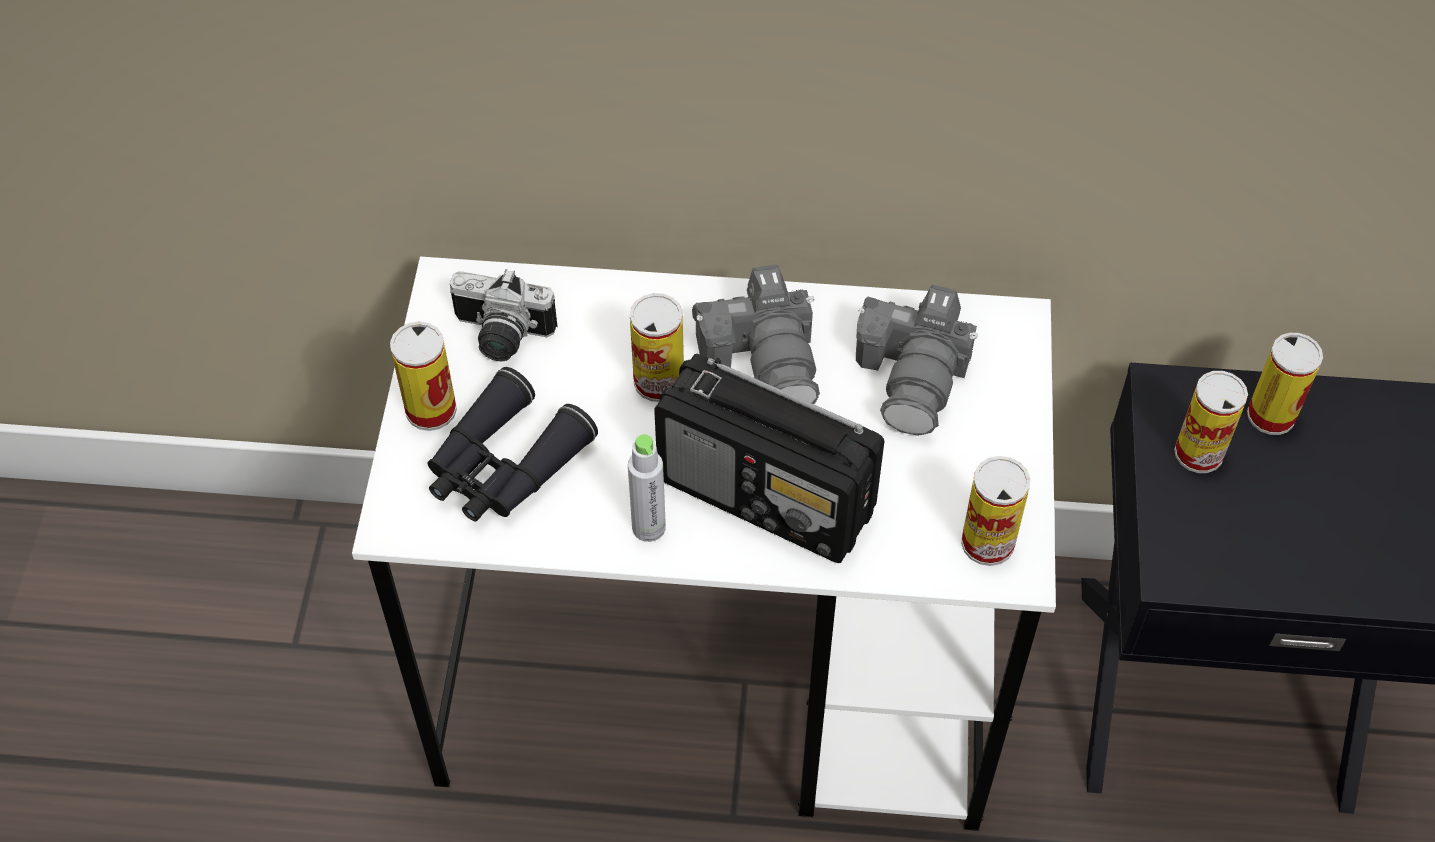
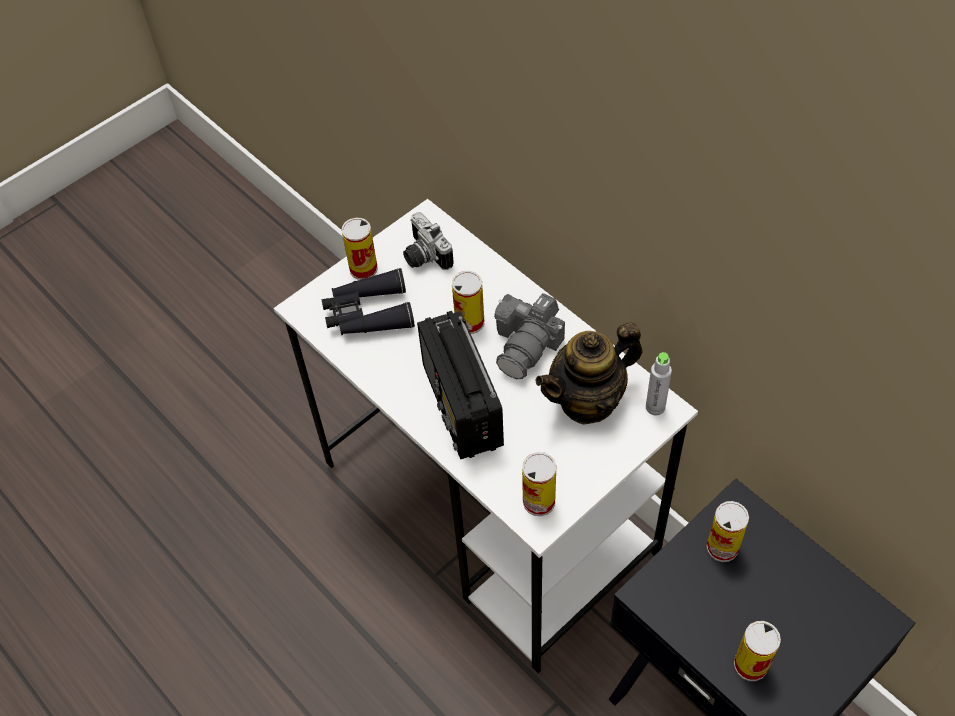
camera: 45 degrees right, 0 degrees up
grey bottle [628,434,666,542] -> grey bottle moved to [646,352,672,416]
camera [856,284,978,436] -> teapot [535,322,642,425]
can [1247,333,1323,435] -> can moved to [734,621,781,681]

